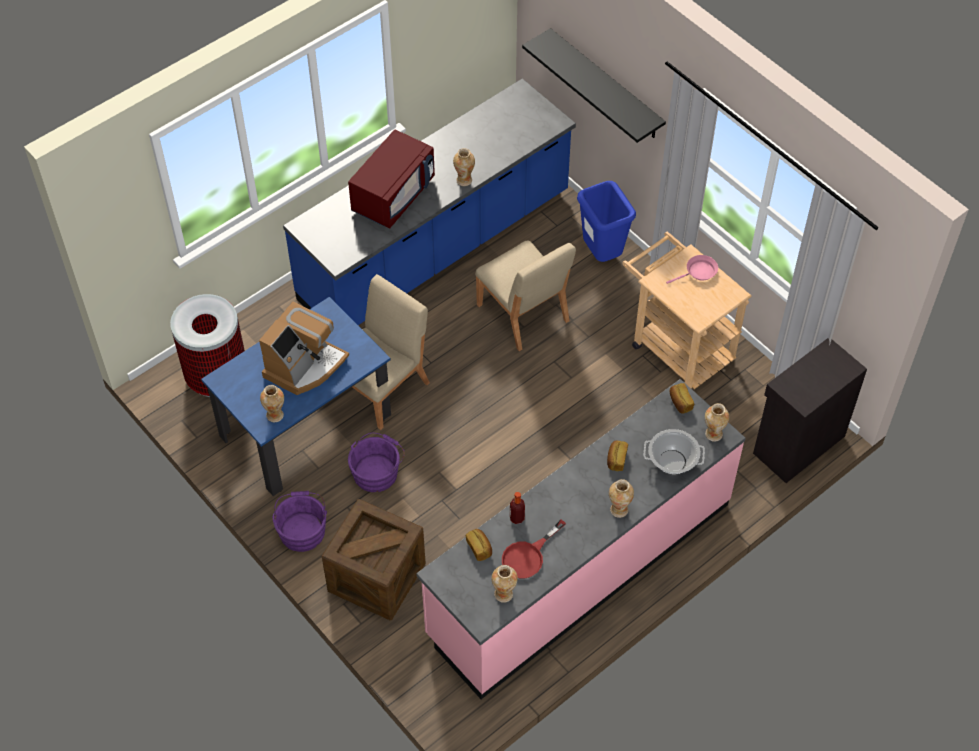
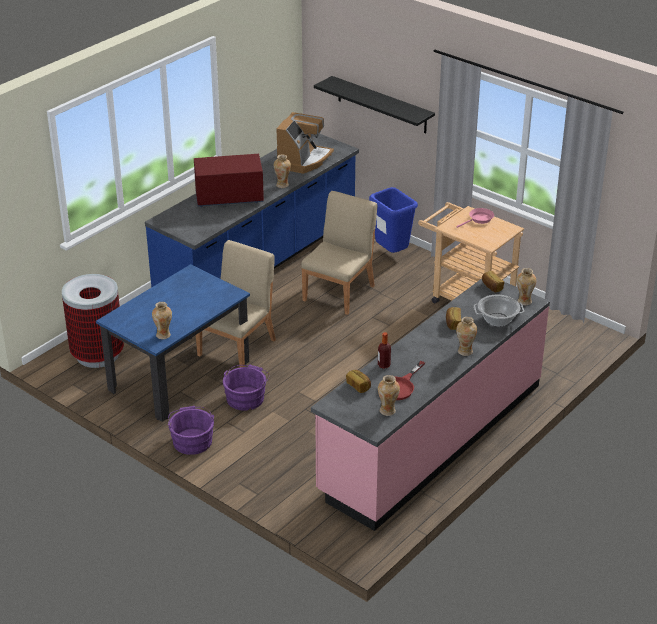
camera: 10 degrees left, 20 degrees down
coffee machine [259,301,349,395] -> coffee machine moved to [276,112,334,174]
crate [322,499,426,620] -> none
red microwave [348,129,435,229] -> red microwave turned 120 degrees counterclockwise [194,154,264,207]
beige chair [475,240,576,351] -> beige chair turned 105 degrees counterclockwise [301,191,377,315]
black cabinet [753,338,867,483] -> none

